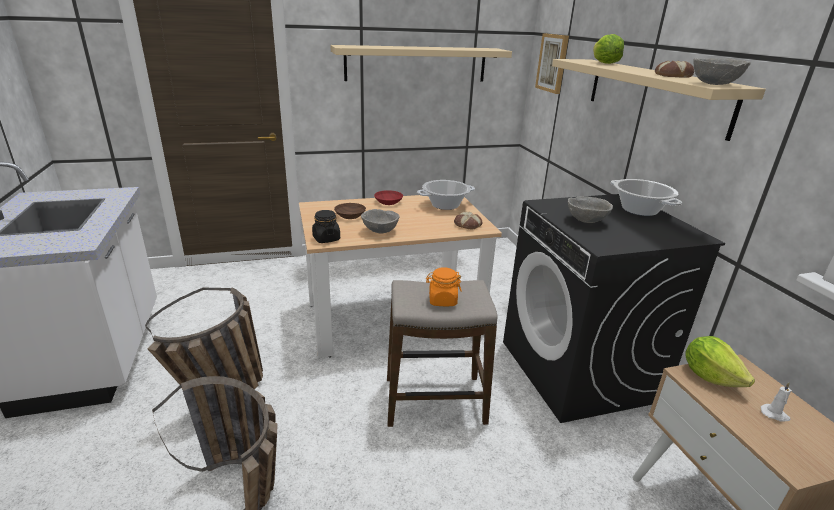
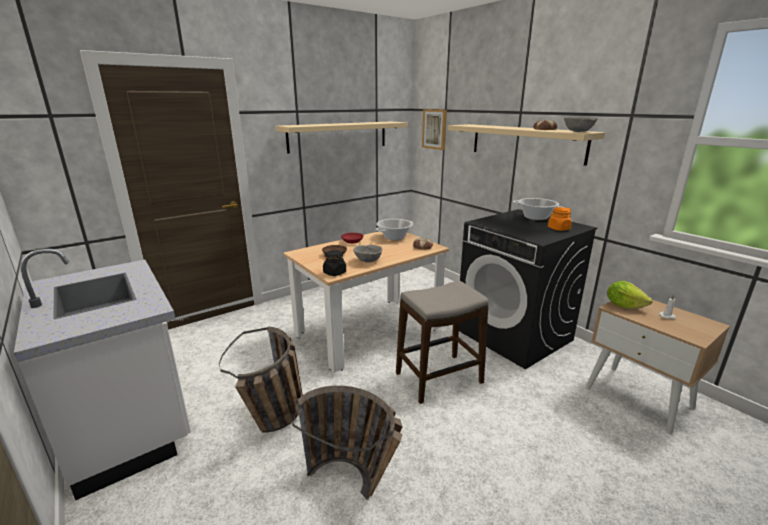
camera: 20 degrees left, 5 degrees down
orange jar [426,267,462,306] -> orange jar moved to [548,207,572,231]
grey bowl [568,196,613,223] -> none
lettuce [593,34,624,64] -> none

